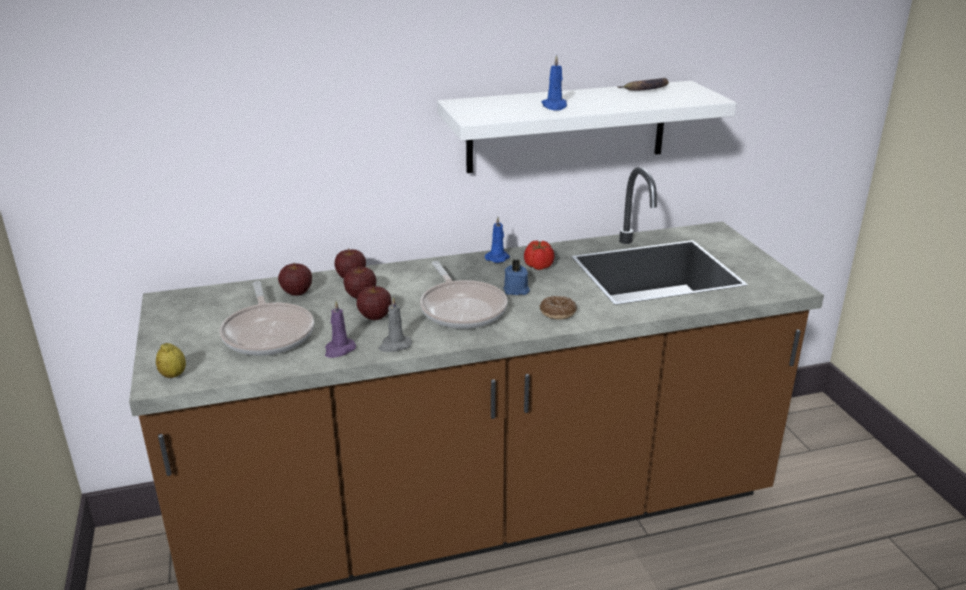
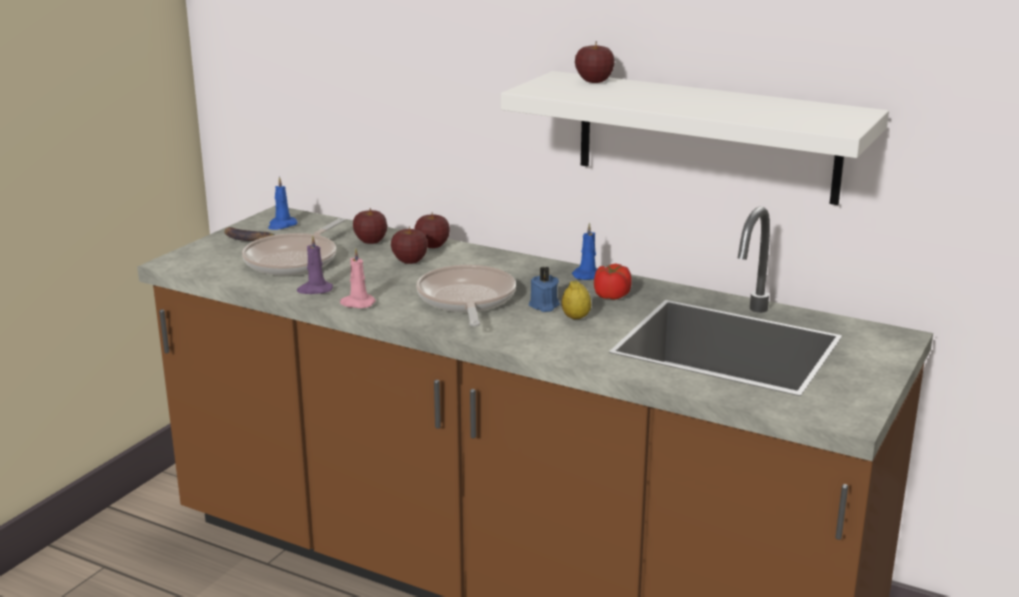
camera: 45 degrees right, 5 degrees down
lemon [156,343,186,378] -> lemon moved to [562,281,591,319]
apple [357,285,392,320] -> apple moved to [575,41,615,83]
grey candle [379,297,412,352] -> pink candle [340,248,376,308]
frying pan [420,261,508,329] -> frying pan turned 150 degrees clockwise [416,265,516,326]
donut [539,296,577,320] -> none
blue candle [541,55,567,110] -> blue candle moved to [268,176,298,230]
banana [617,78,669,91] -> banana moved to [224,227,275,241]

